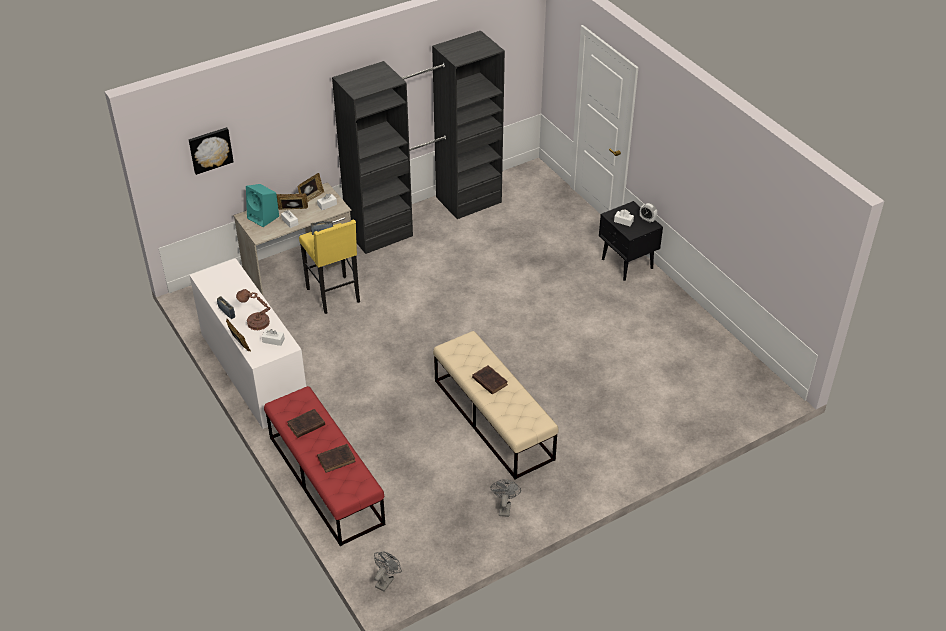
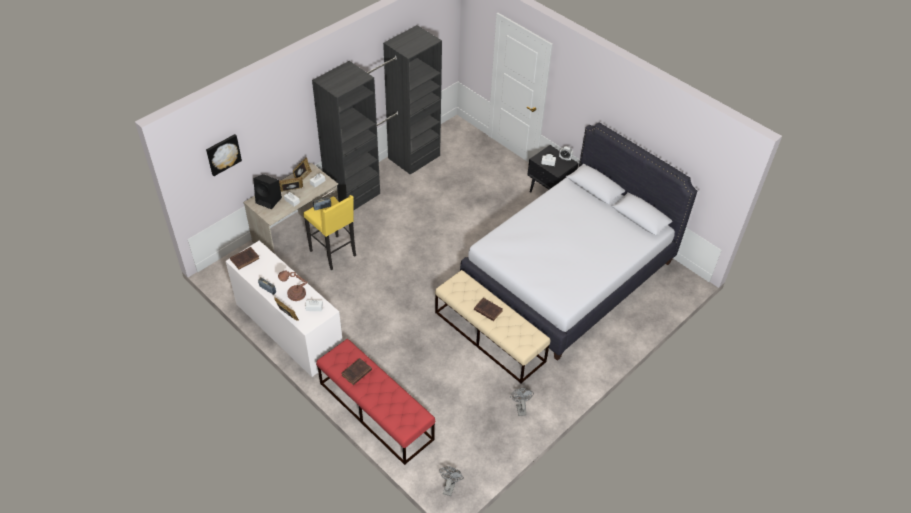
camera: 15 degrees left, 5 degrees up
turquoise speaker [246,184,279,227] -> black speaker [253,174,282,209]
brown book [317,444,356,473] -> brown book moved to [230,247,260,269]
none -> white bed [460,123,698,361]

